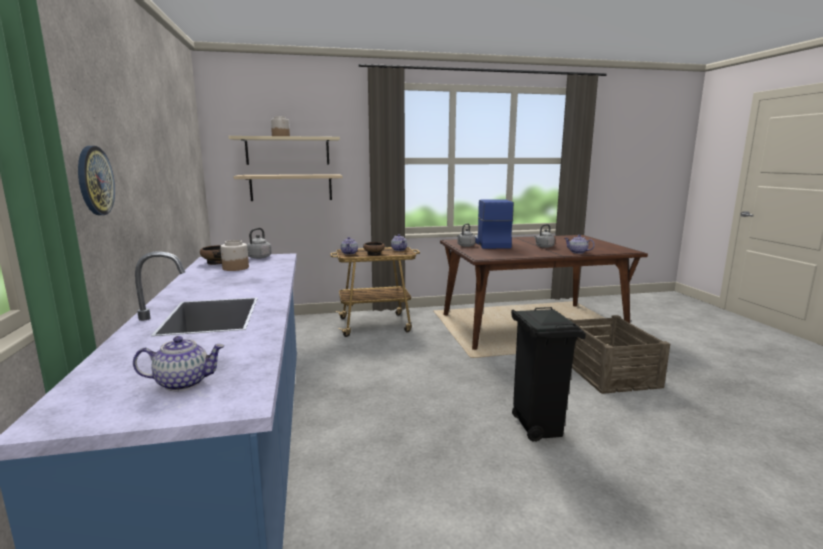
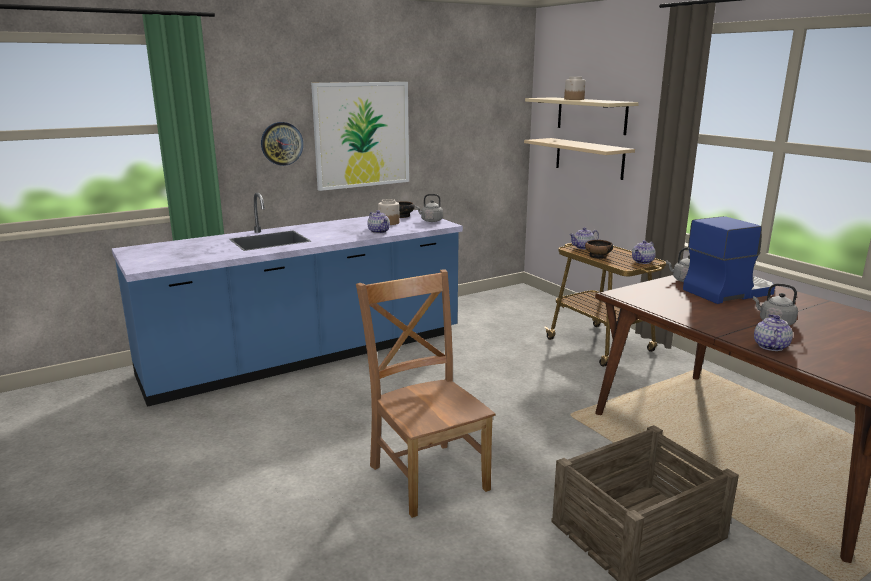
camera: 70 degrees right, 5 degrees up
teapot [133,336,225,391] -> teapot moved to [367,210,390,234]
black trash can [511,307,586,442] -> brown chair [356,269,495,518]
none -> picture [311,82,409,191]

